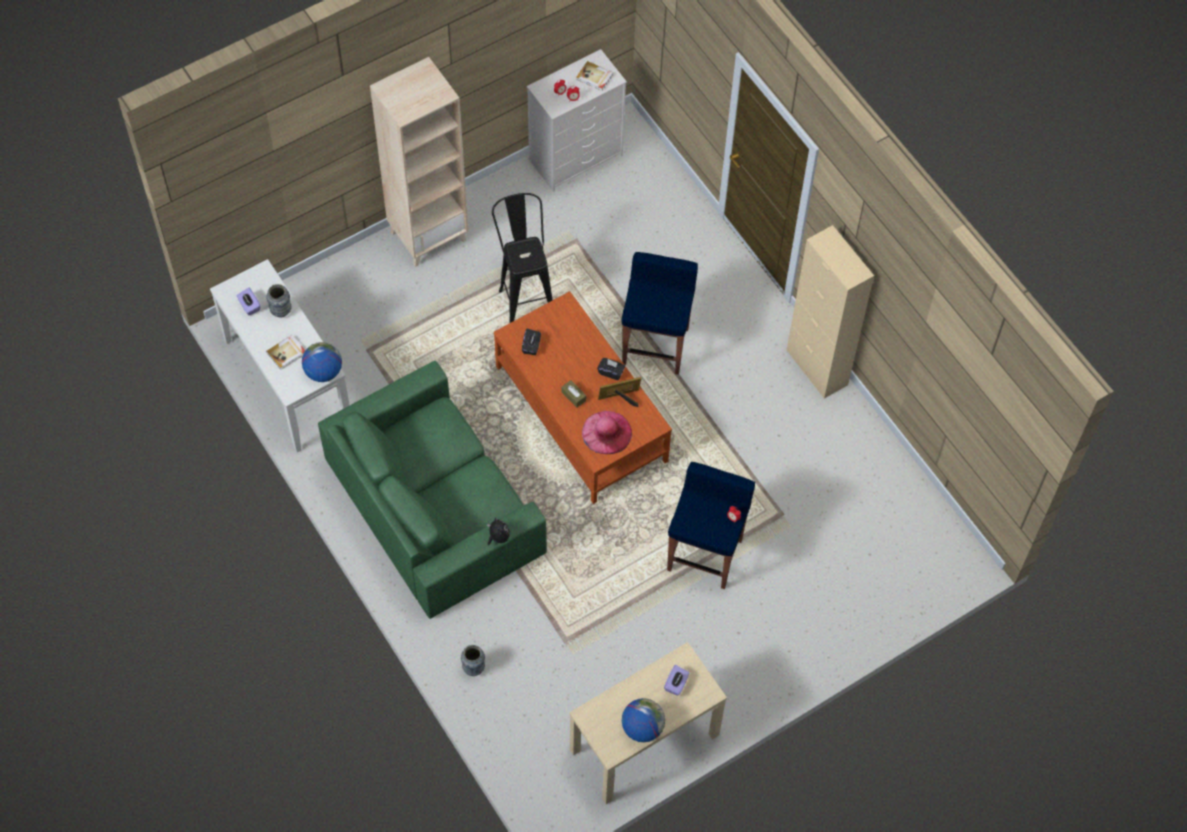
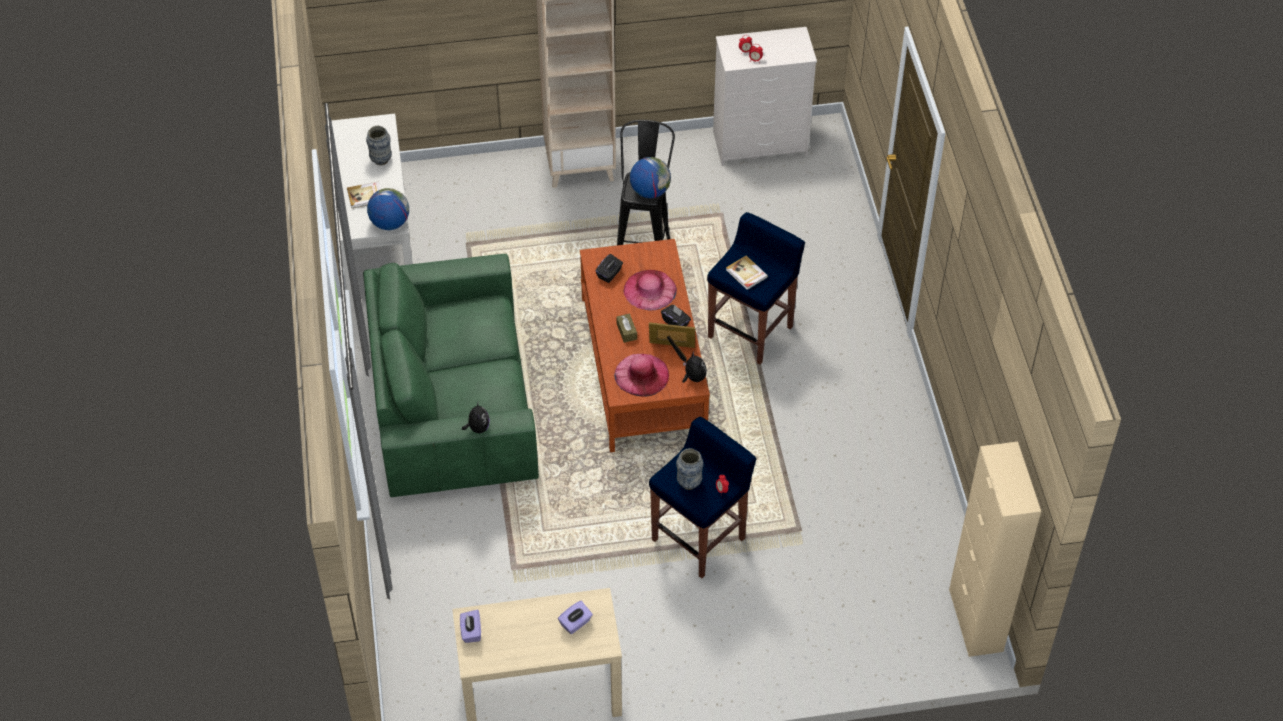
camera: 25 degrees right, 10 degrees down
purple tissue box [237,287,261,316] -> purple tissue box moved to [460,609,481,643]
vase [461,645,485,676] -> vase moved to [676,448,704,490]
book [576,61,613,91] -> book moved to [726,256,768,290]
globe [622,698,665,742] -> globe moved to [630,157,671,198]
beige cabinet [786,225,874,399] -> beige cabinet moved to [949,442,1041,657]
none -> pink hat [624,270,677,310]
none -> plush toy [683,352,707,383]

